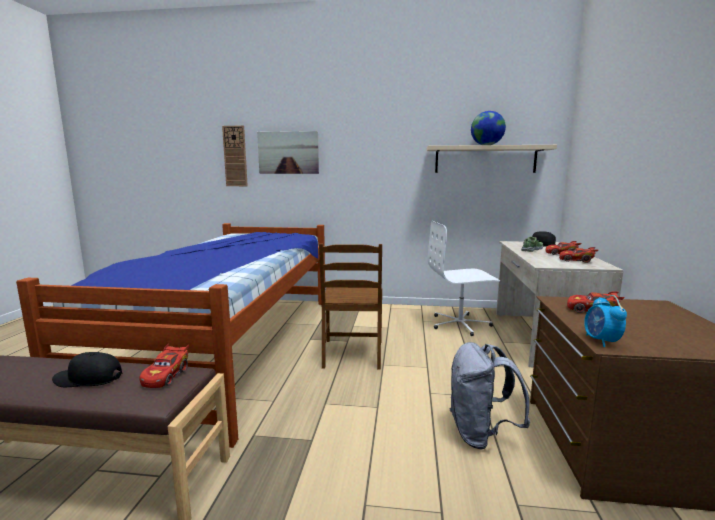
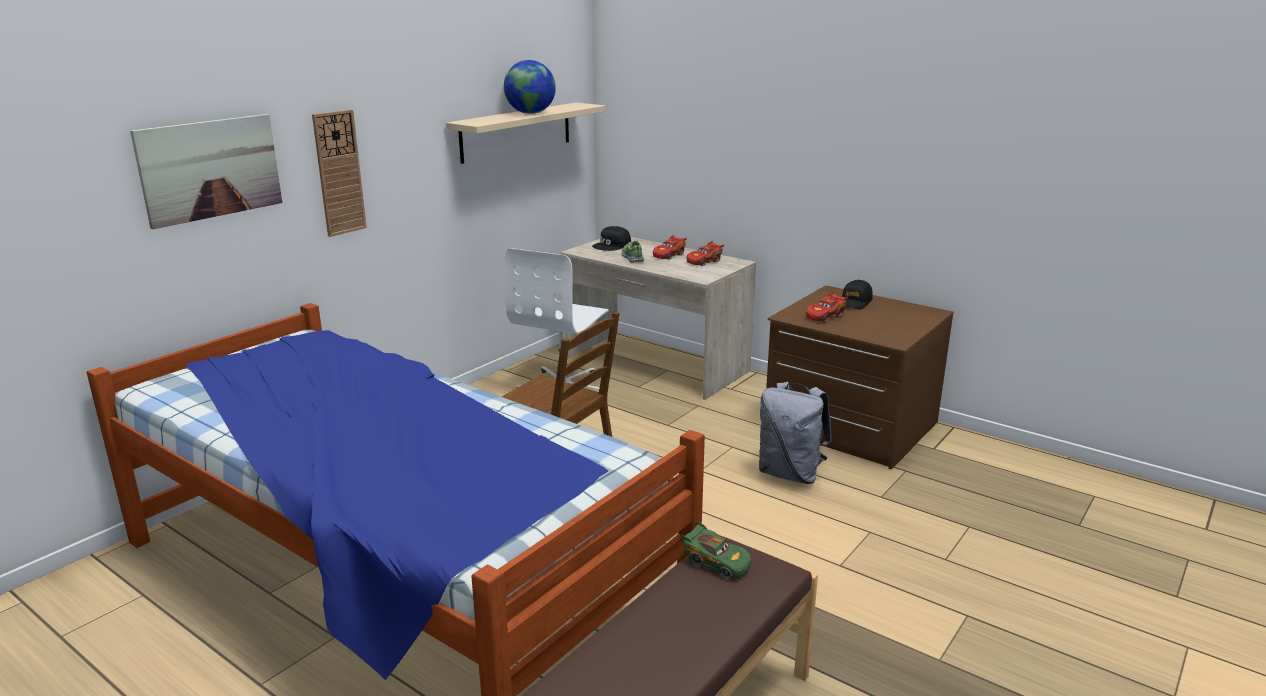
camera: 60 degrees left, 10 degrees up
black cap [52,352,122,387] -> black cap moved to [841,280,873,309]
red toy car [139,344,189,388] -> green toy car [680,521,751,580]
wall clock [222,126,248,186] -> wall clock moved to [312,109,367,237]
alarm clock [584,295,627,347] -> none

